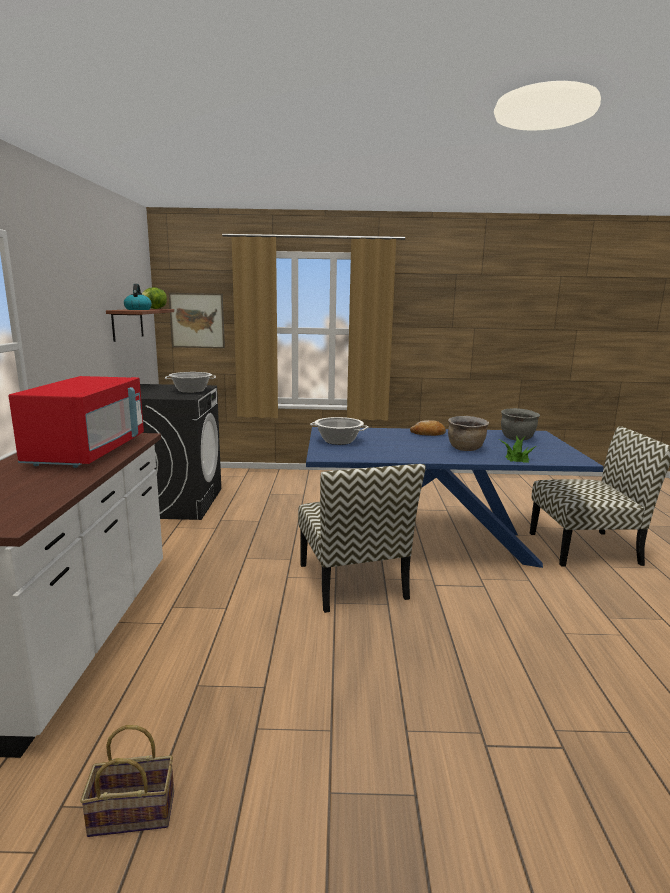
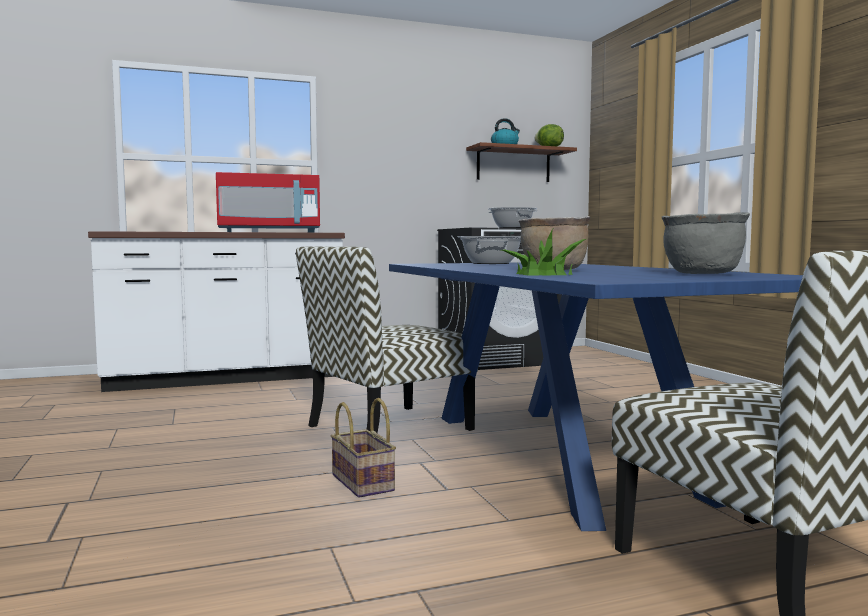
camera: 70 degrees right, 10 degrees down
basket [80,725,174,837] -> basket moved to [331,398,396,498]
picture [169,293,225,348] -> none
bread [410,420,446,436] -> none

